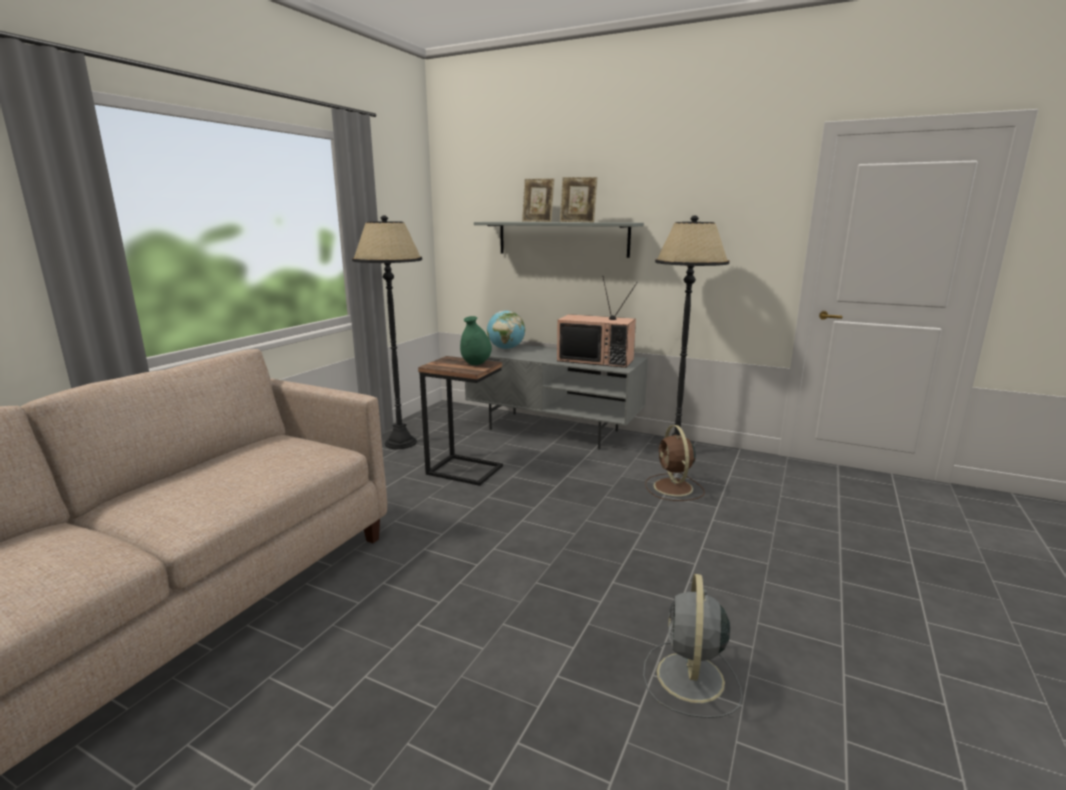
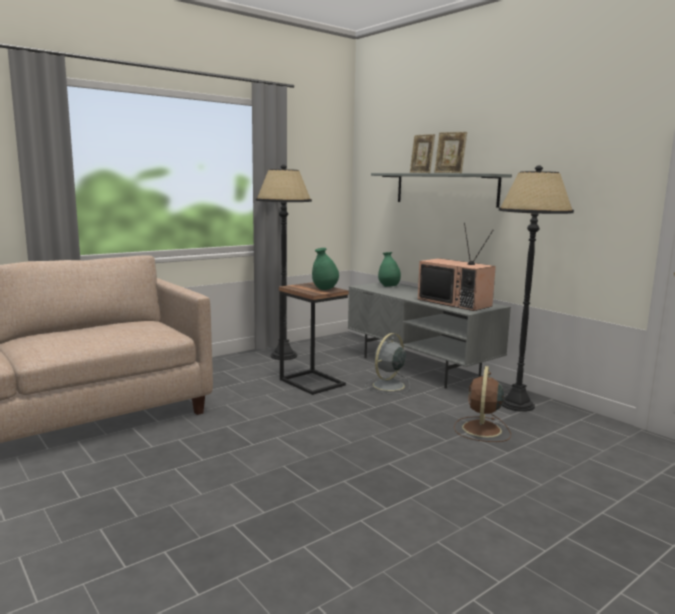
camera: 25 degrees right, 5 degrees down
globe [487,311,525,349] -> green vase [378,252,401,287]
grey fan [643,574,742,718] -> grey fan moved to [365,333,410,395]

